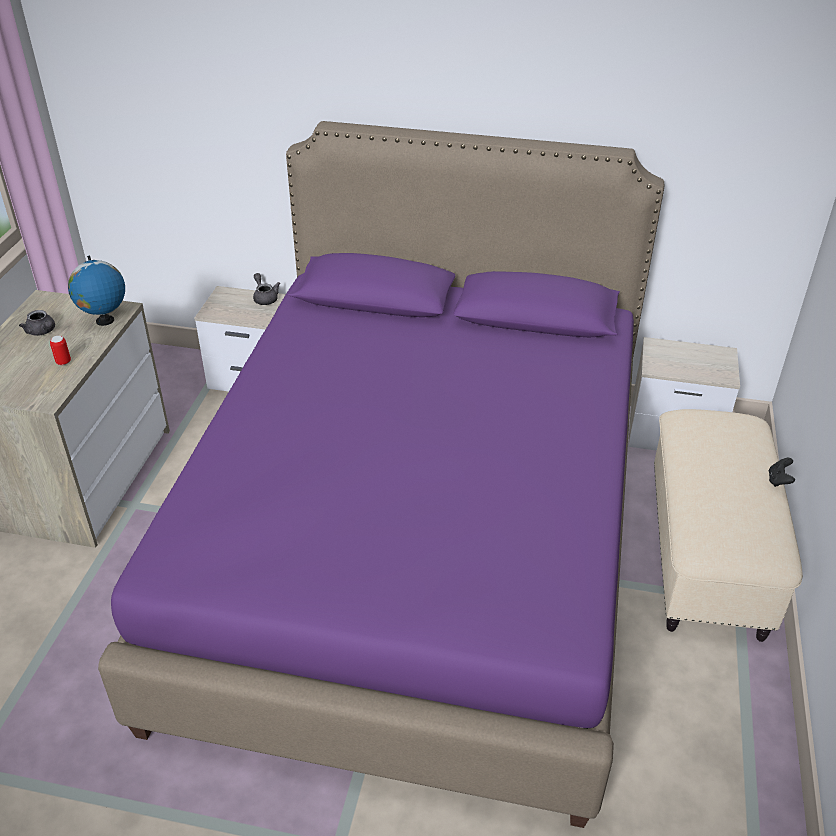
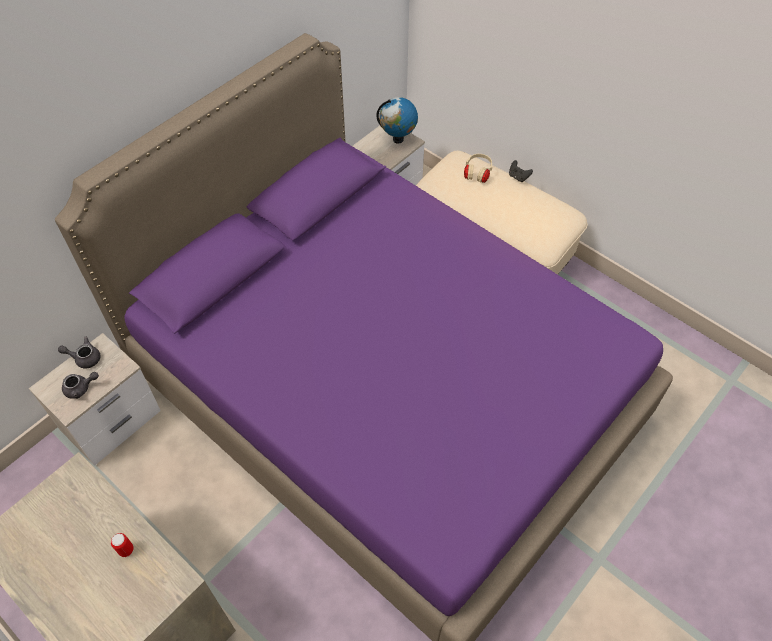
camera: 60 degrees left, 15 degrees up
grey teapot [19,310,55,336] -> grey teapot moved to [62,372,99,399]
globe [68,256,125,326] -> globe moved to [377,97,418,144]
none -> beige headphones [464,154,492,183]

